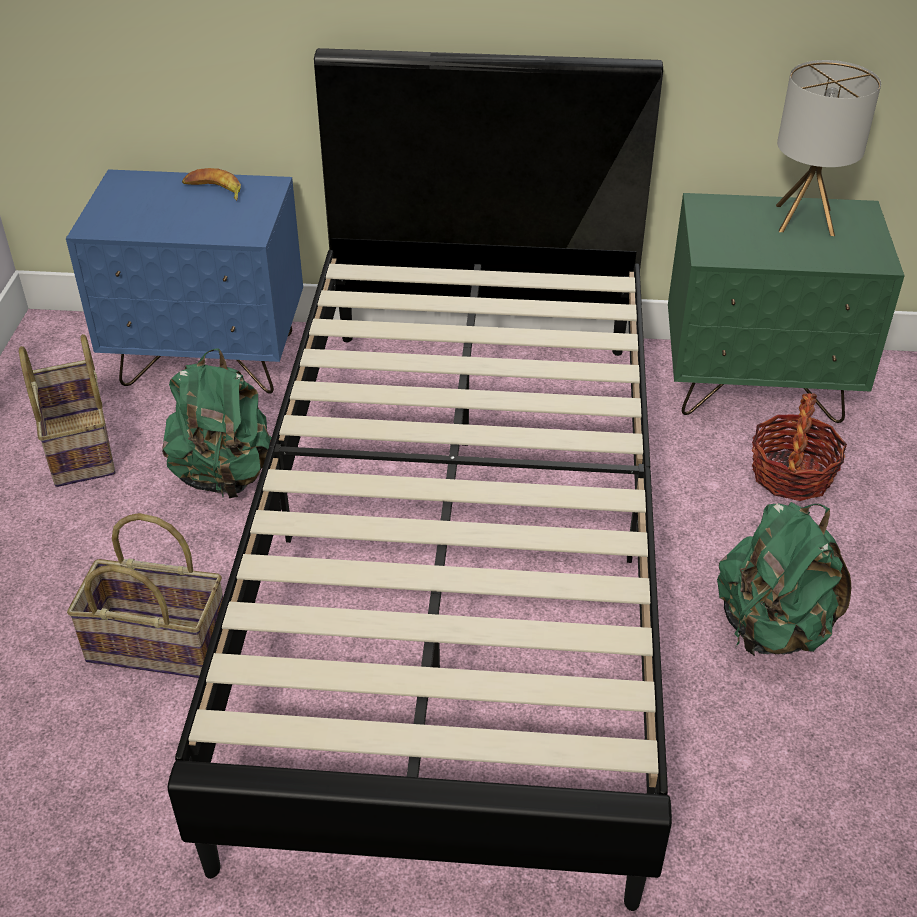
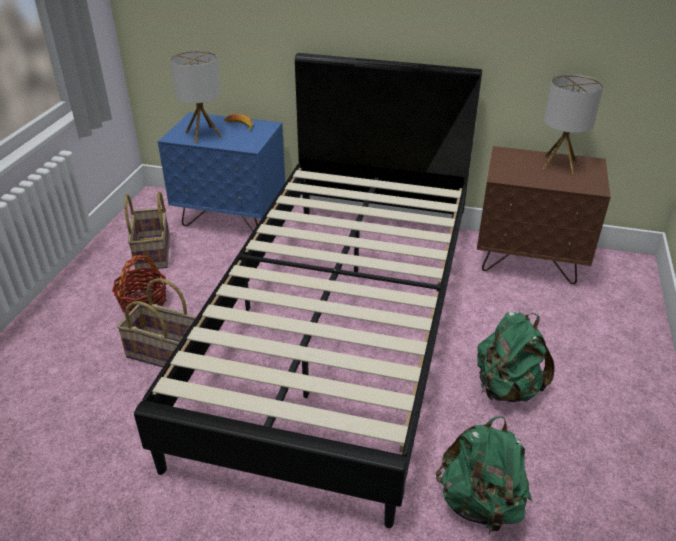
camera: 10 degrees right, 5 degrees down
green backpack [162,348,272,500] -> green backpack moved to [435,417,532,534]
green nightstand [668,193,905,423] -> brown nightstand [477,146,611,284]
basket [752,393,847,501] -> basket moved to [112,255,167,313]
none -> table lamp [170,50,222,143]

